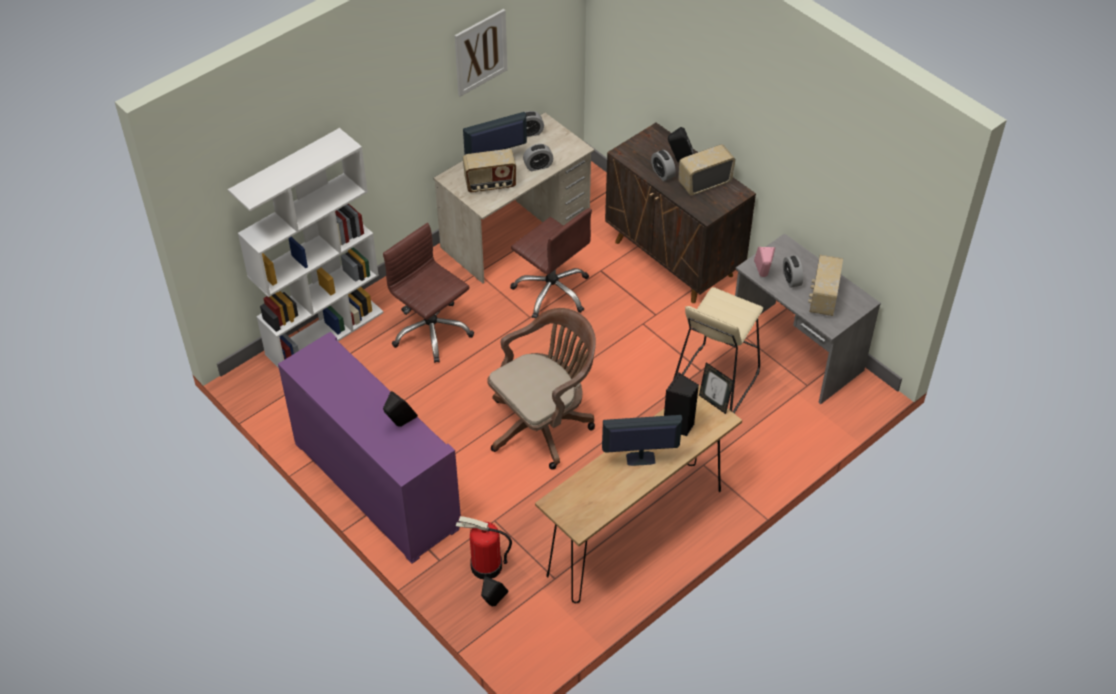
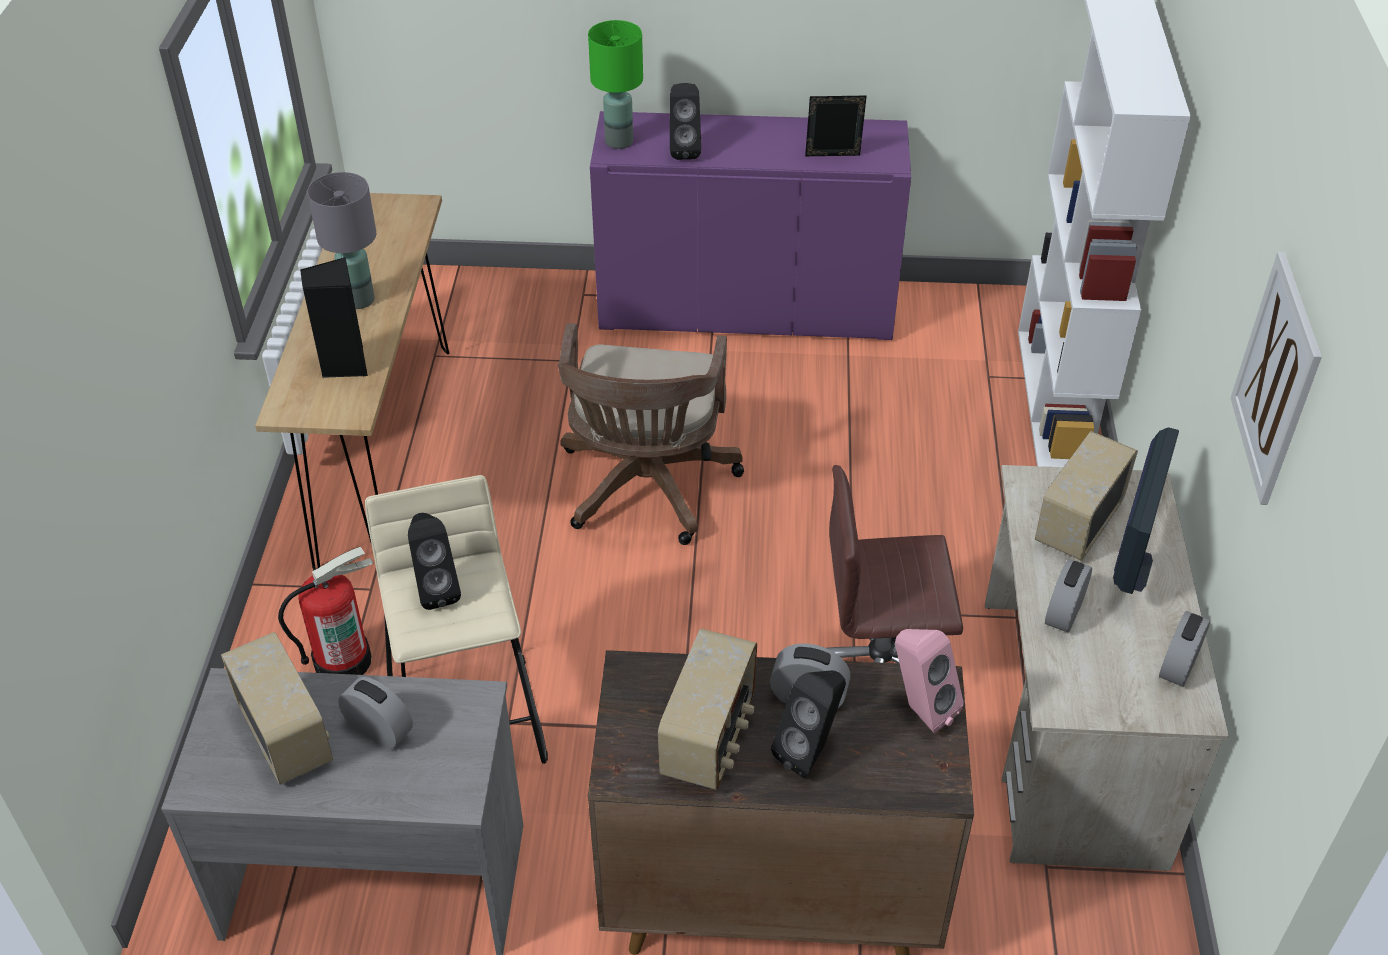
camera: 135 degrees right, 5 degrees down
brown office chair [383,223,474,363] -> none
fire extinguisher [456,516,512,579] -> fire extinguisher moved to [278,546,374,675]
black speaker [481,576,509,607] -> black speaker moved to [408,513,461,610]
monitor [602,415,682,466] -> grey table lamp [307,172,376,309]
picture frame [699,362,734,414] -> picture frame moved to [805,95,867,156]
pink speaker [754,247,775,277] -> pink speaker moved to [895,629,964,734]
none -> green table lamp [588,20,643,149]

